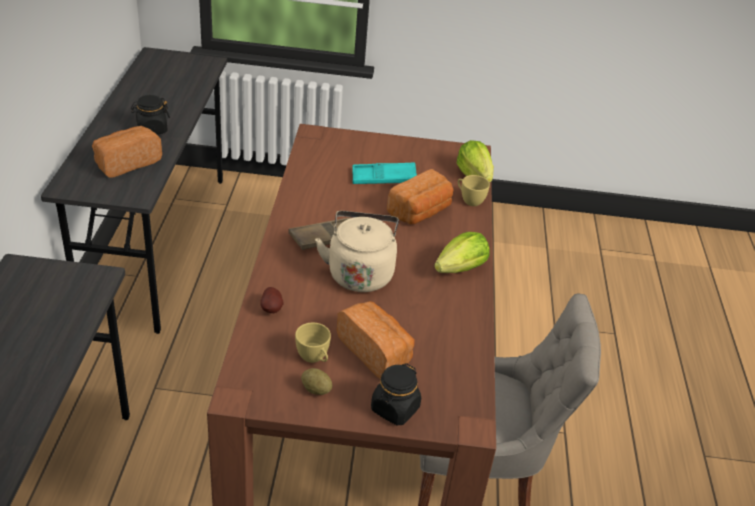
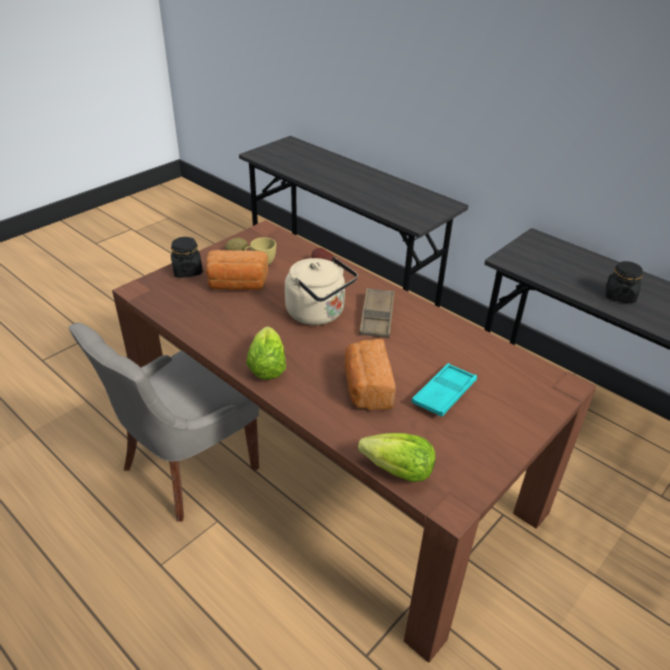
camera: 130 degrees right, 0 degrees up
bread [92,126,162,178] -> none
yellow cup [458,175,490,206] -> none

